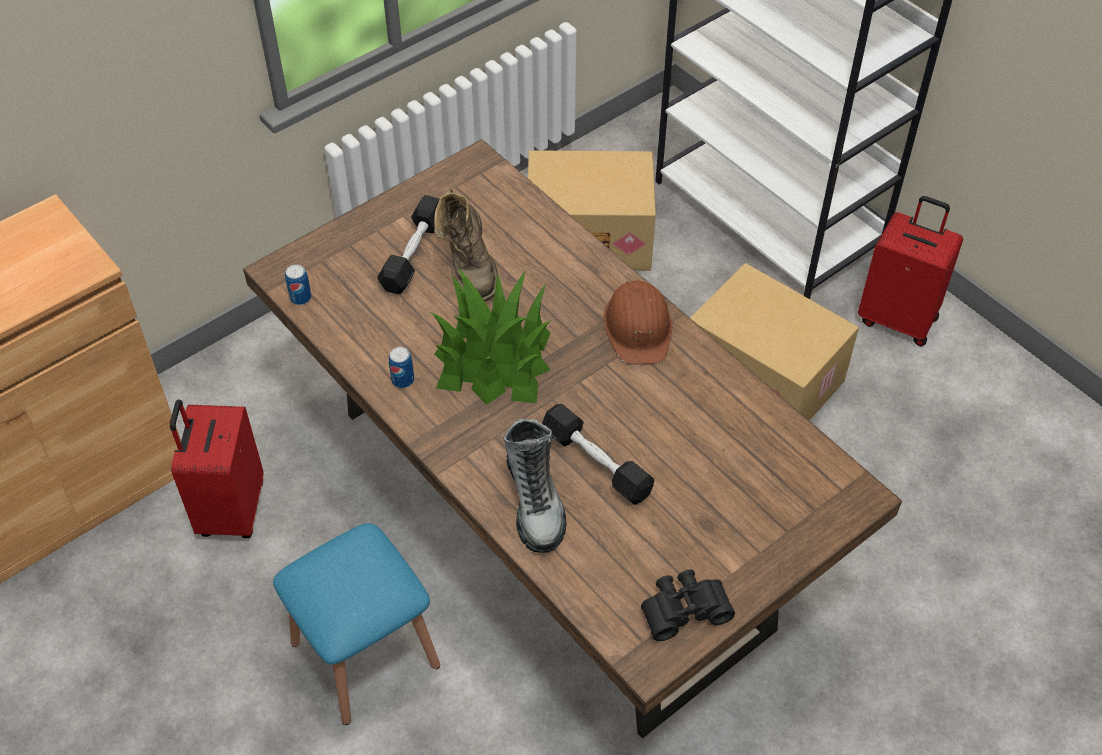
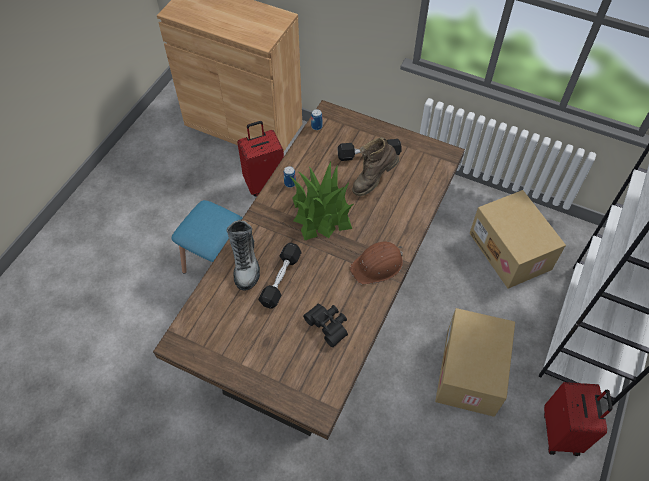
camera: 65 degrees right, 5 degrees up
boot [503,419,566,553] -> boot turned 60 degrees counterclockwise [226,220,260,290]
black binoculars [641,569,735,641] -> black binoculars moved to [303,303,348,347]

